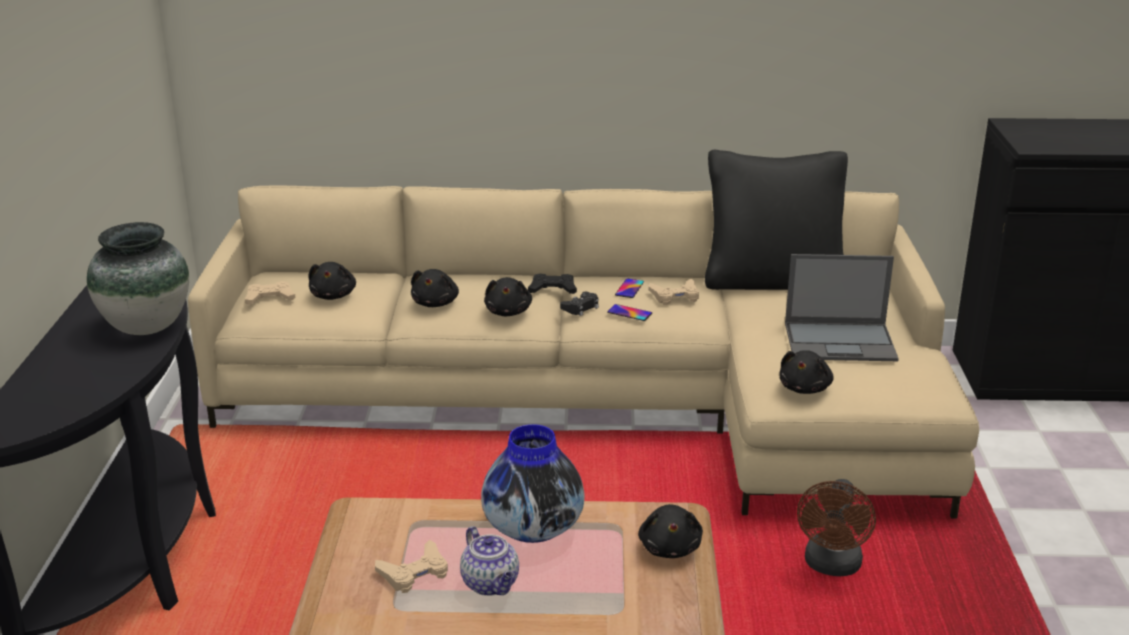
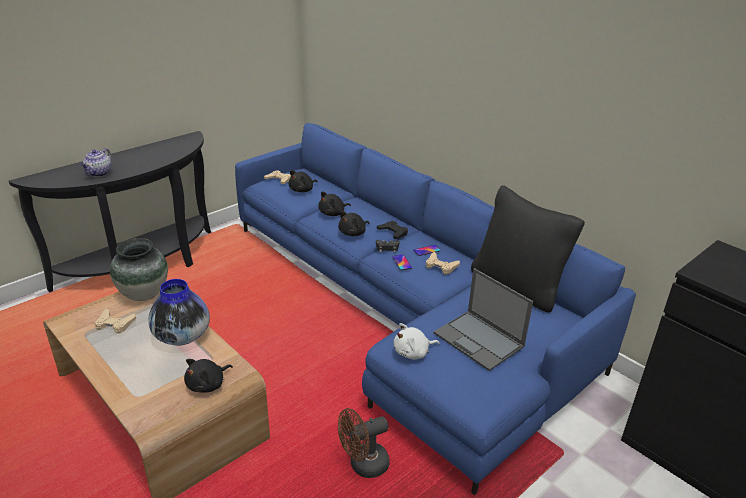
camera: 45 degrees right, 5 degrees up
vase [87,222,189,335] -> vase moved to [110,238,168,301]
beige sofa [188,186,979,519] -> blue sofa [235,123,636,495]
teapot [460,526,519,596] -> teapot moved to [80,148,111,177]
black plush toy [780,350,834,394] -> white plush toy [394,323,440,359]

